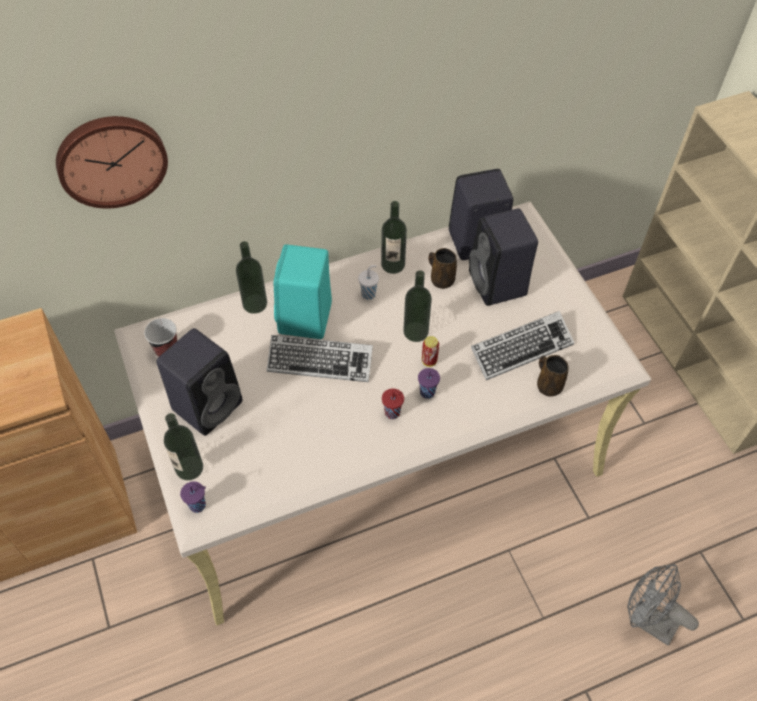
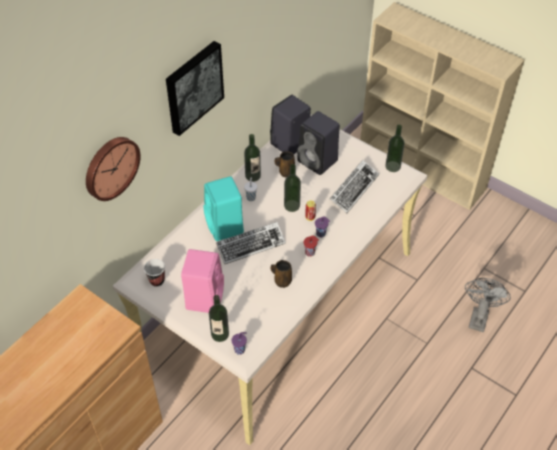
camera: 30 degrees left, 5 degrees down
black speaker [156,328,242,436] -> pink speaker [181,249,224,313]
bottle [236,241,267,314] -> bottle moved to [385,124,405,172]
brown mug [537,355,569,396] -> brown mug moved to [271,260,292,288]
grey fan [627,564,699,645] -> grey fan turned 105 degrees clockwise [465,278,511,332]
none -> picture [166,41,224,136]

